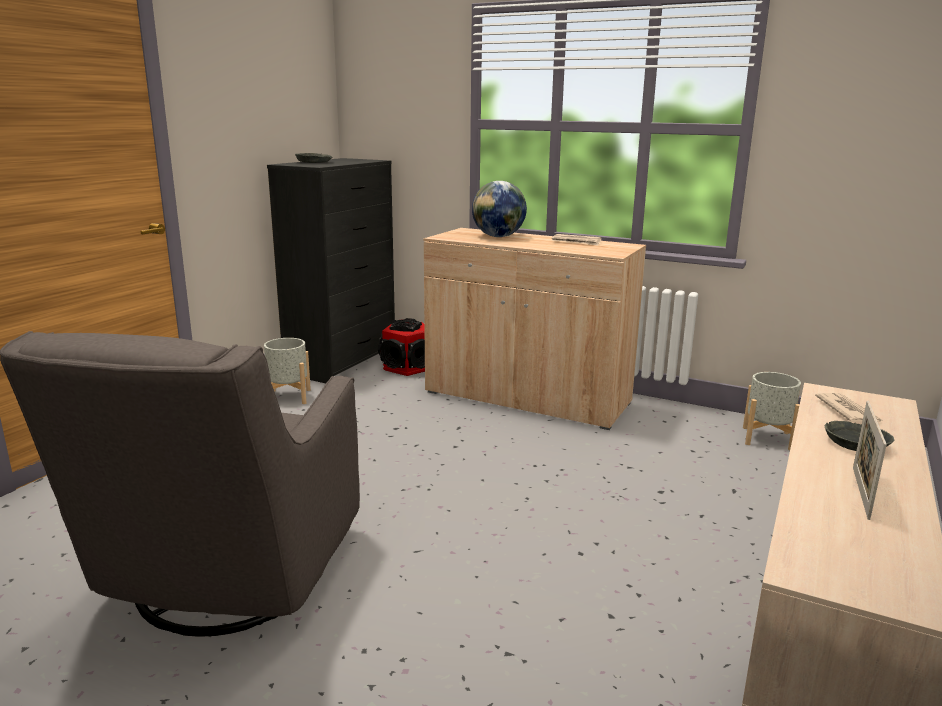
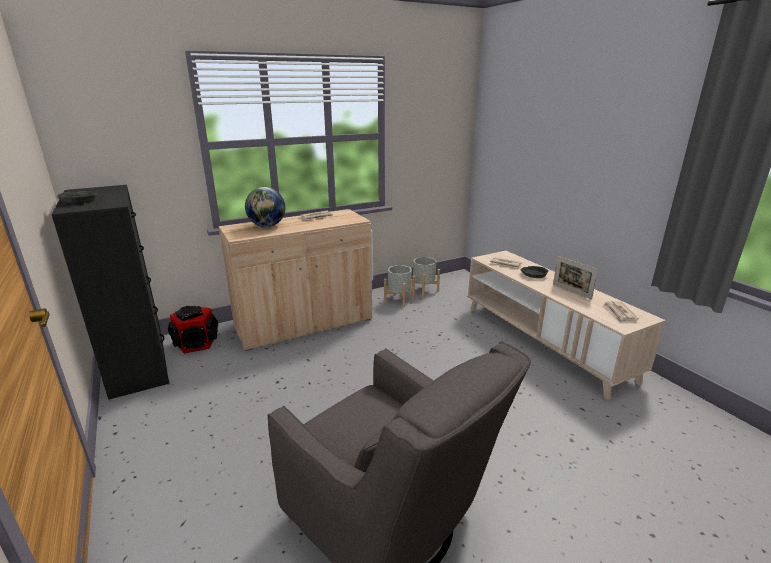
camera: 55 degrees left, 5 degrees up
grey planter [264,338,311,404] -> grey planter moved to [384,265,415,307]
none -> newspaper [603,301,639,322]

